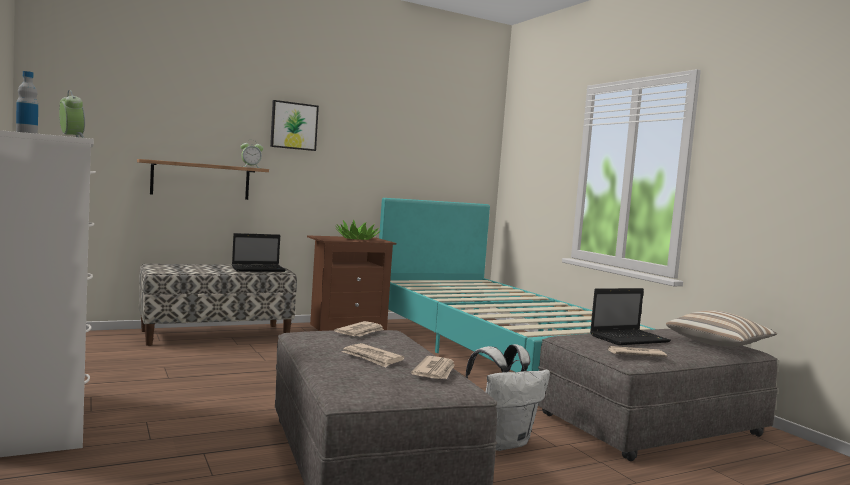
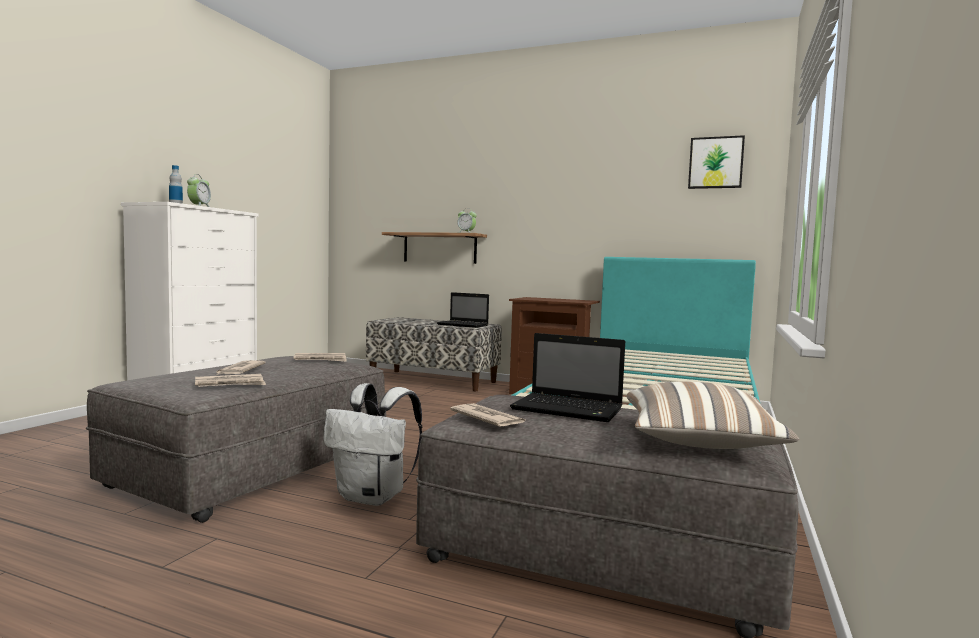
camera: 50 degrees right, 0 degrees up
picture [270,100,319,151] -> picture moved to [688,135,745,189]
potted plant [335,219,381,240] -> none

